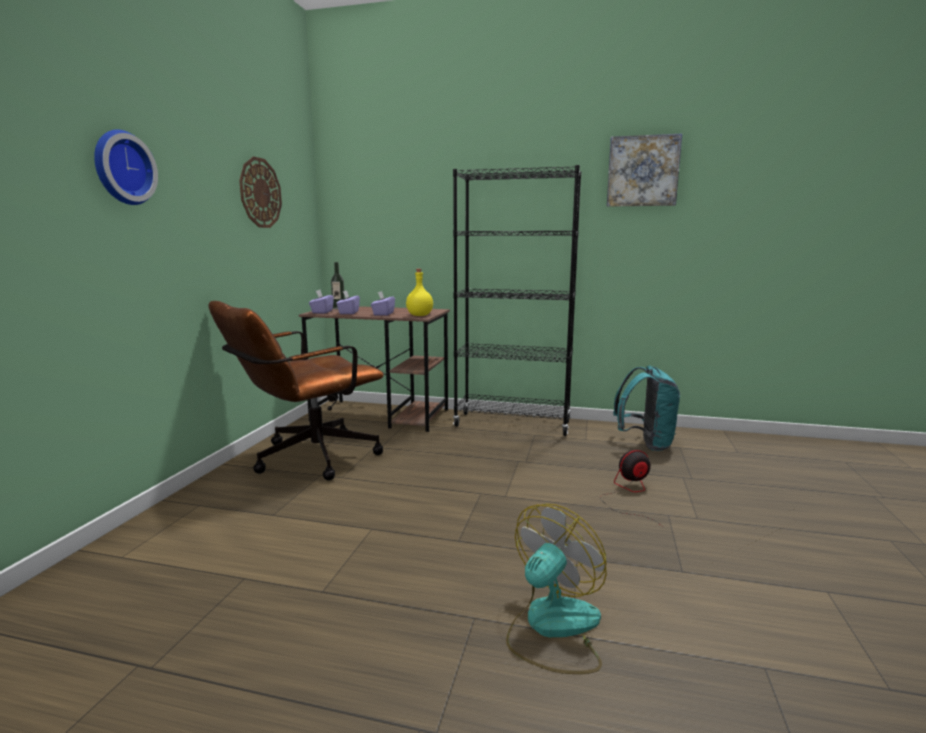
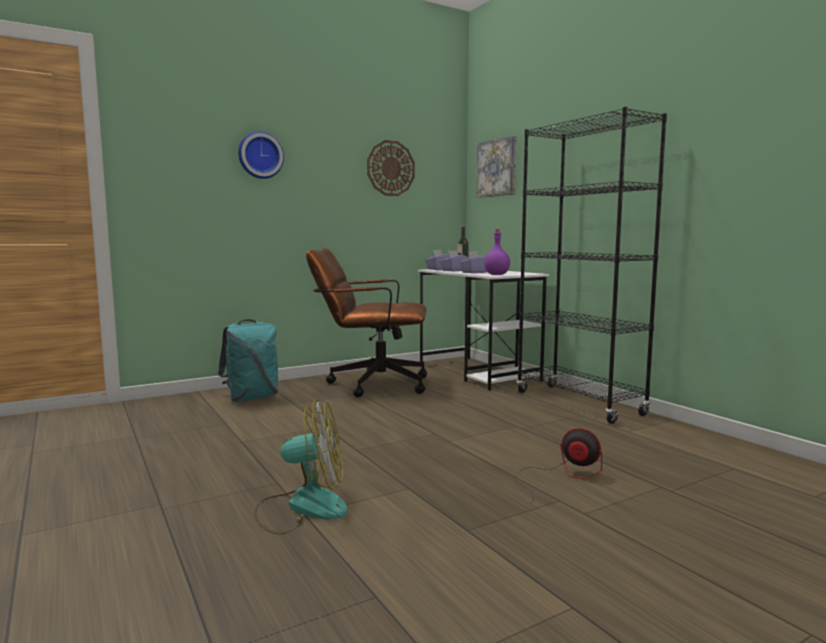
camera: 45 degrees right, 5 degrees down
brown desk [299,306,450,432] -> white desk [418,269,549,390]
yellow bottle [406,269,433,316] -> purple bottle [484,229,510,275]
picture [607,133,682,207] -> picture moved to [477,136,517,198]
turquoise backpack [613,366,680,451] -> turquoise backpack moved to [218,319,278,402]

